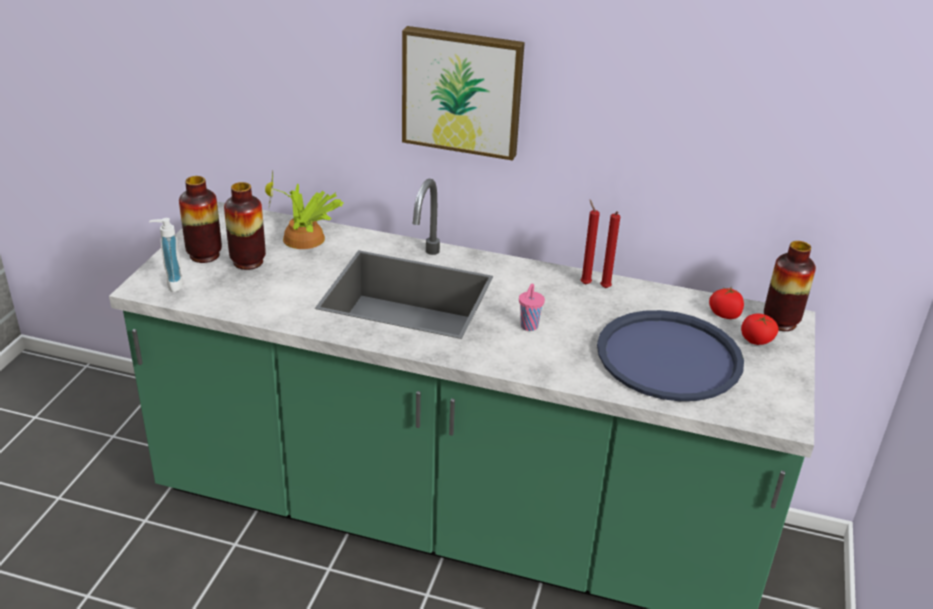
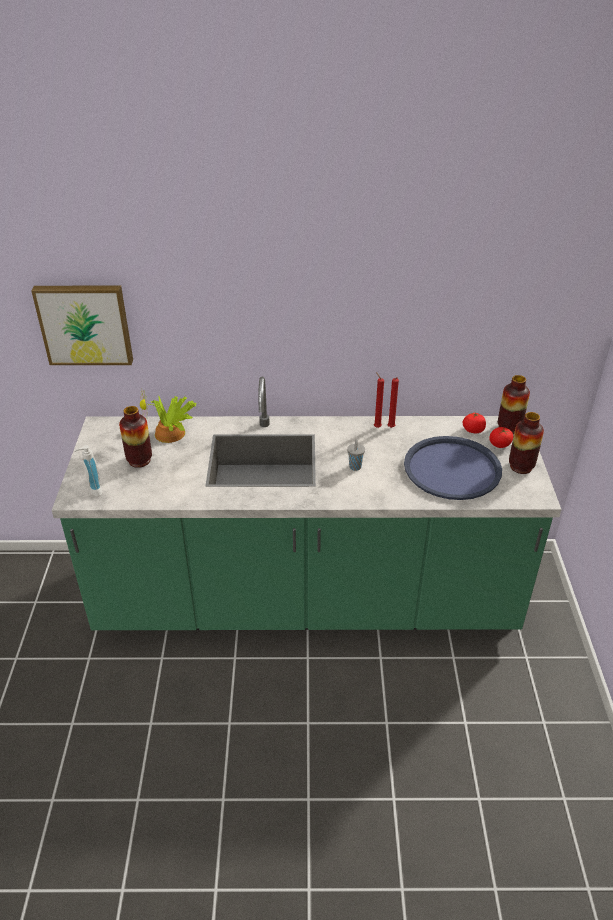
camera: 15 degrees left, 5 degrees up
vase [179,176,222,263] -> vase moved to [509,412,544,474]
picture [402,26,525,161] -> picture moved to [31,286,133,365]
pink cup [519,283,545,331] -> grey cup [347,439,365,471]

